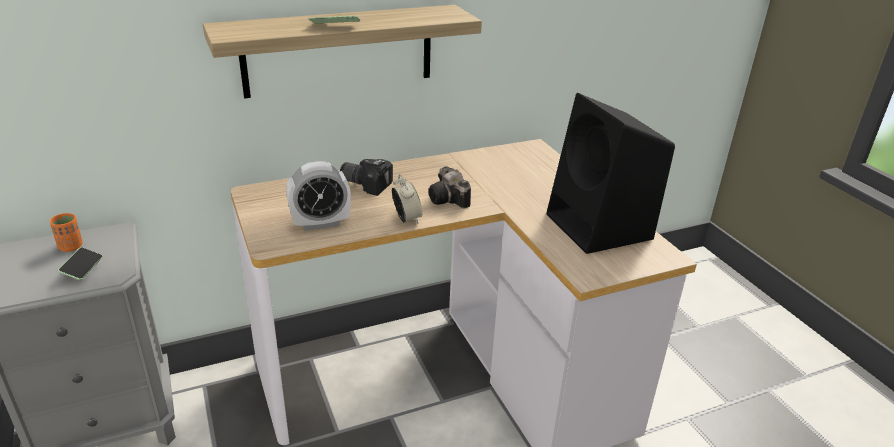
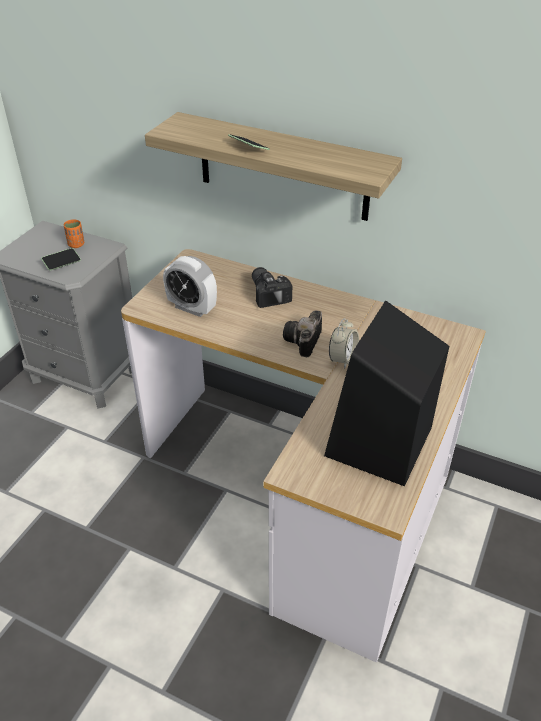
camera: 50 degrees right, 10 degrees up
alarm clock [392,174,422,223] -> alarm clock moved to [329,318,359,369]

